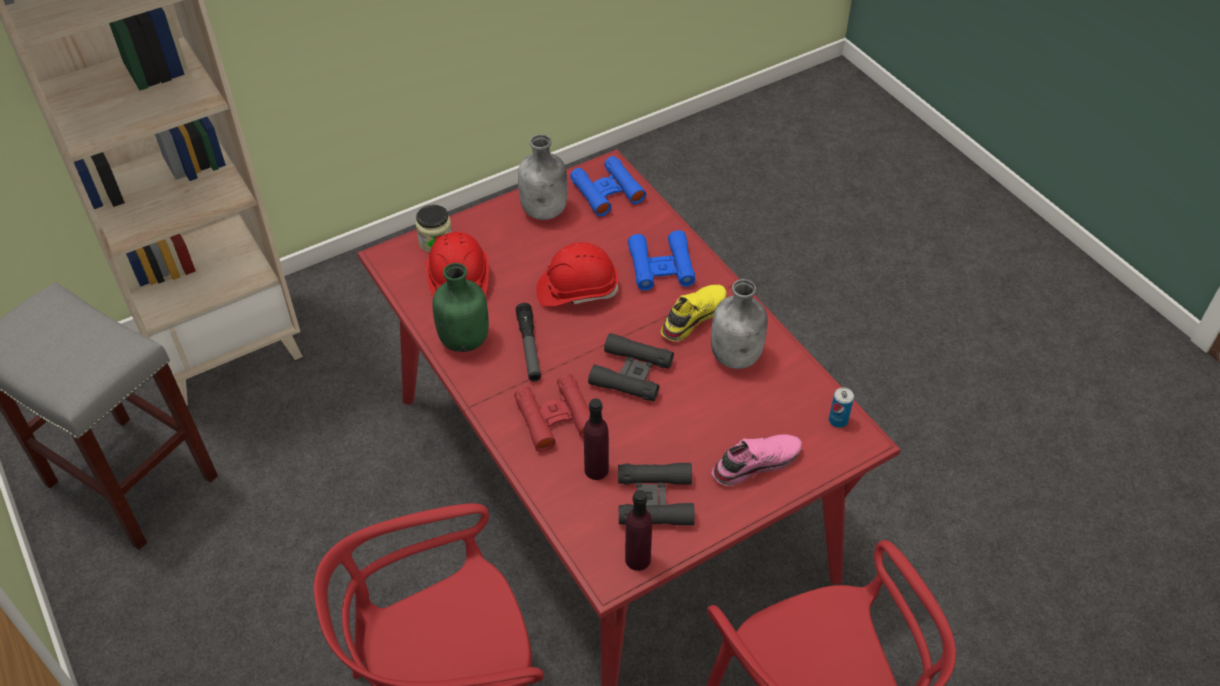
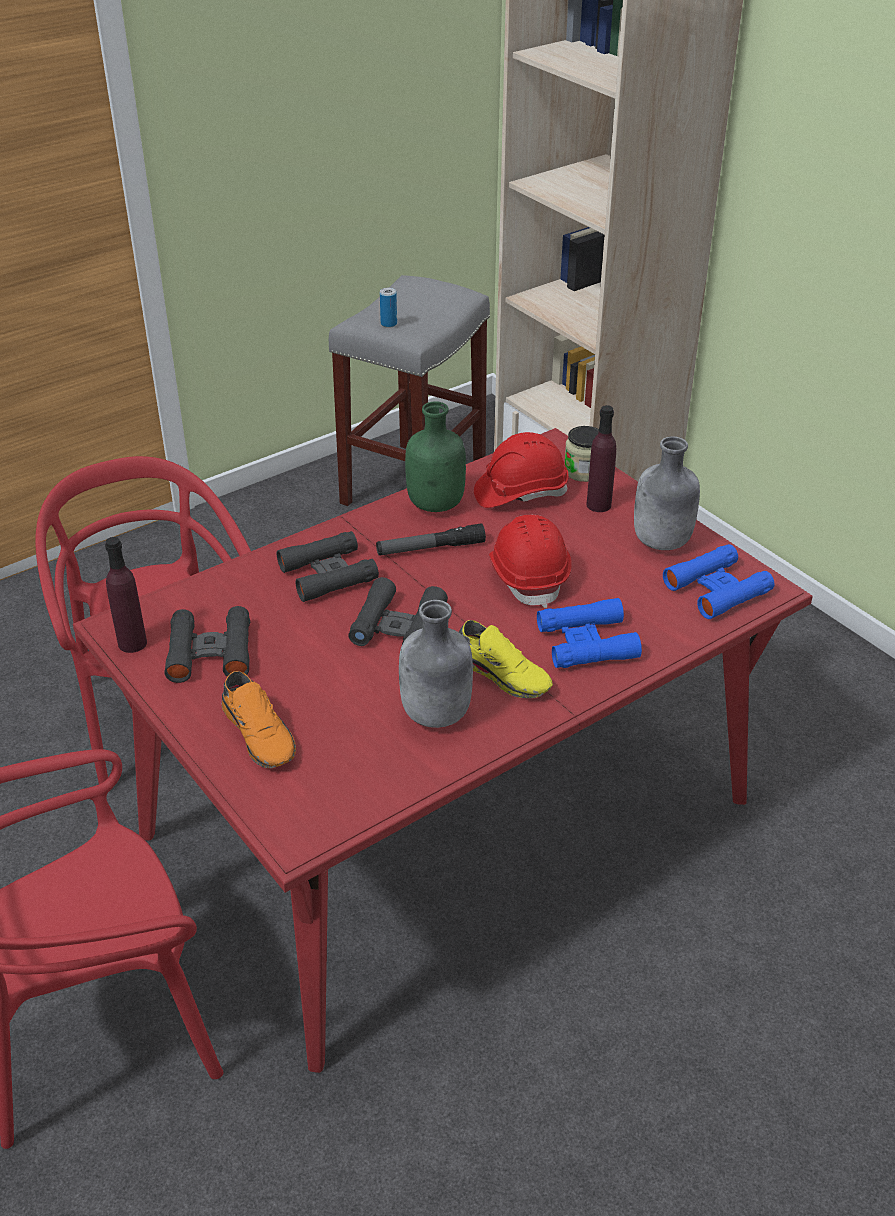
camera: 85 degrees right, 10 degrees down
red binoculars [514,374,590,452] -> black binoculars [277,531,379,602]
purple bottle [584,398,609,480] -> purple bottle moved to [586,405,616,512]
pink shoe [712,434,802,486] -> orange shoe [222,671,296,768]
can [829,387,854,428] -> can moved to [380,288,397,328]

